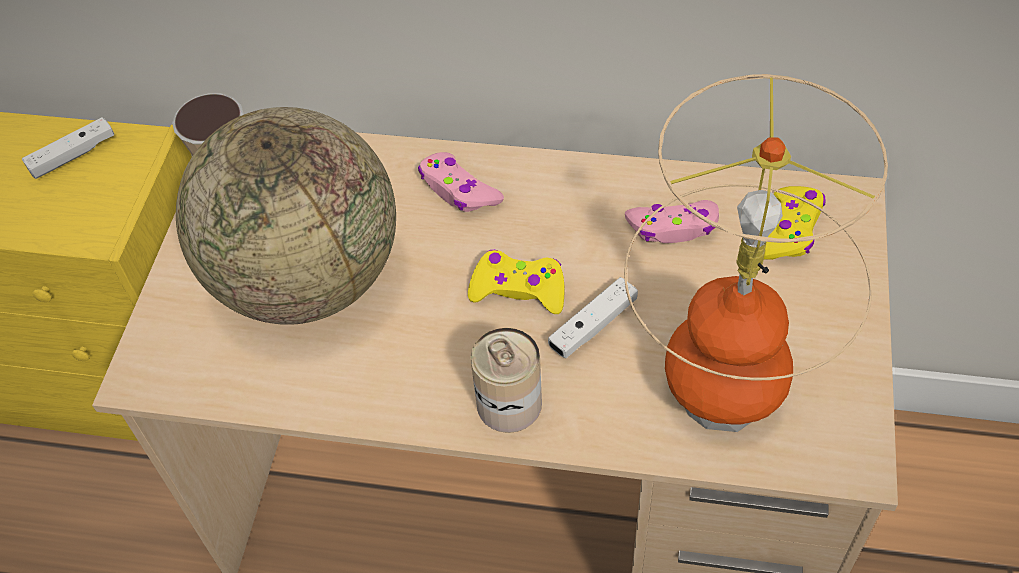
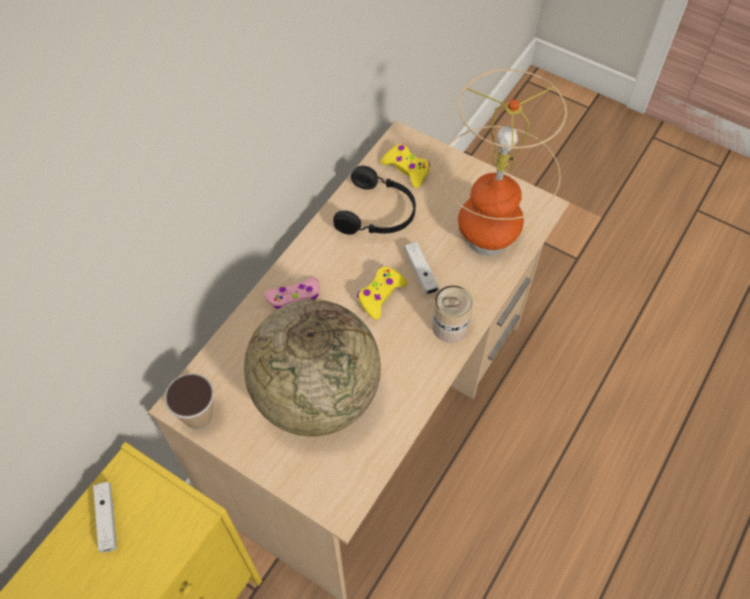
camera: 70 degrees left, 5 degrees up
pink game controller [625,200,719,243] -> black headphones [333,166,416,235]

